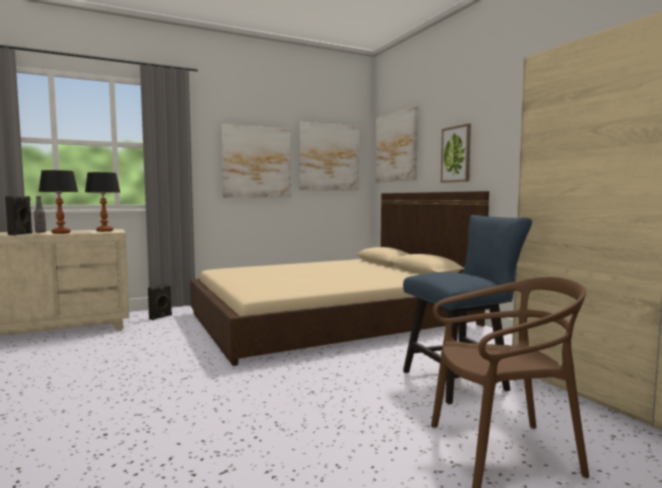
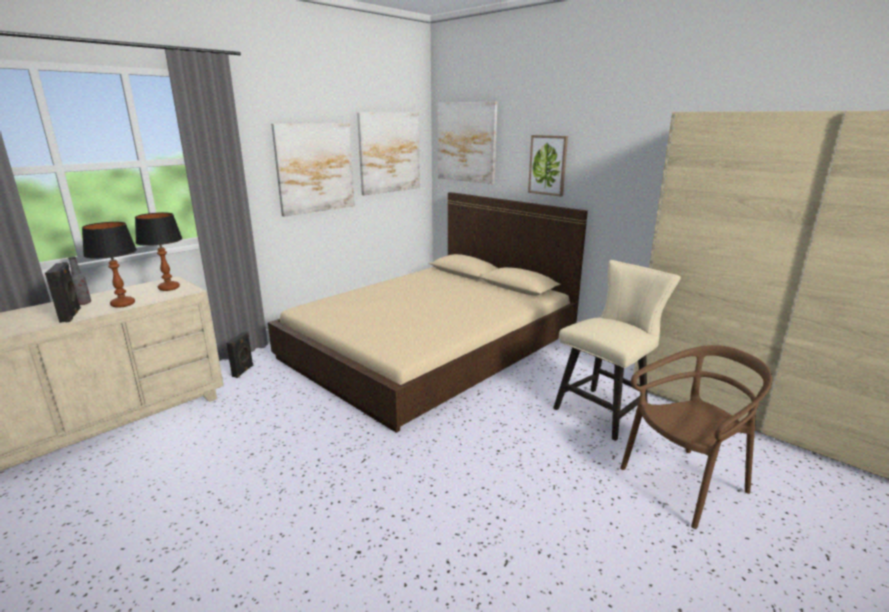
camera: 20 degrees left, 15 degrees up
blue chair [403,215,532,404] -> beige chair [553,260,681,441]

